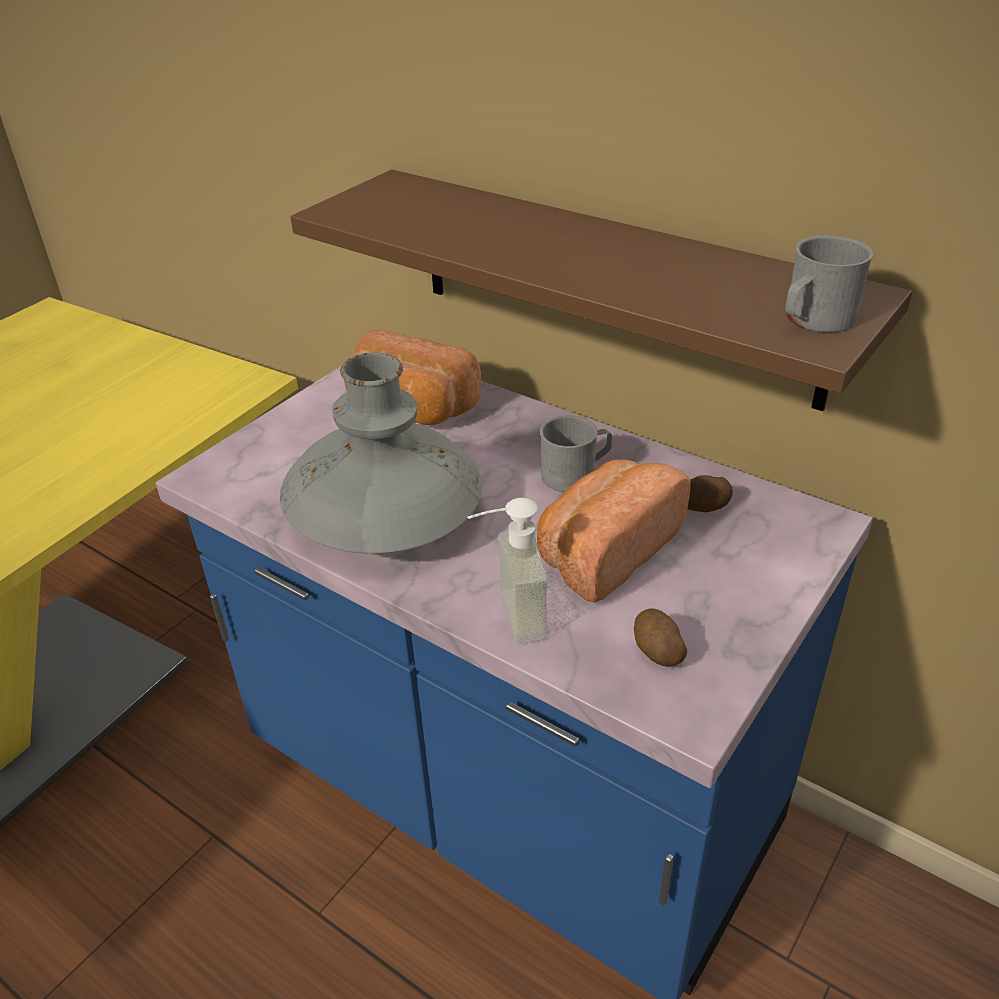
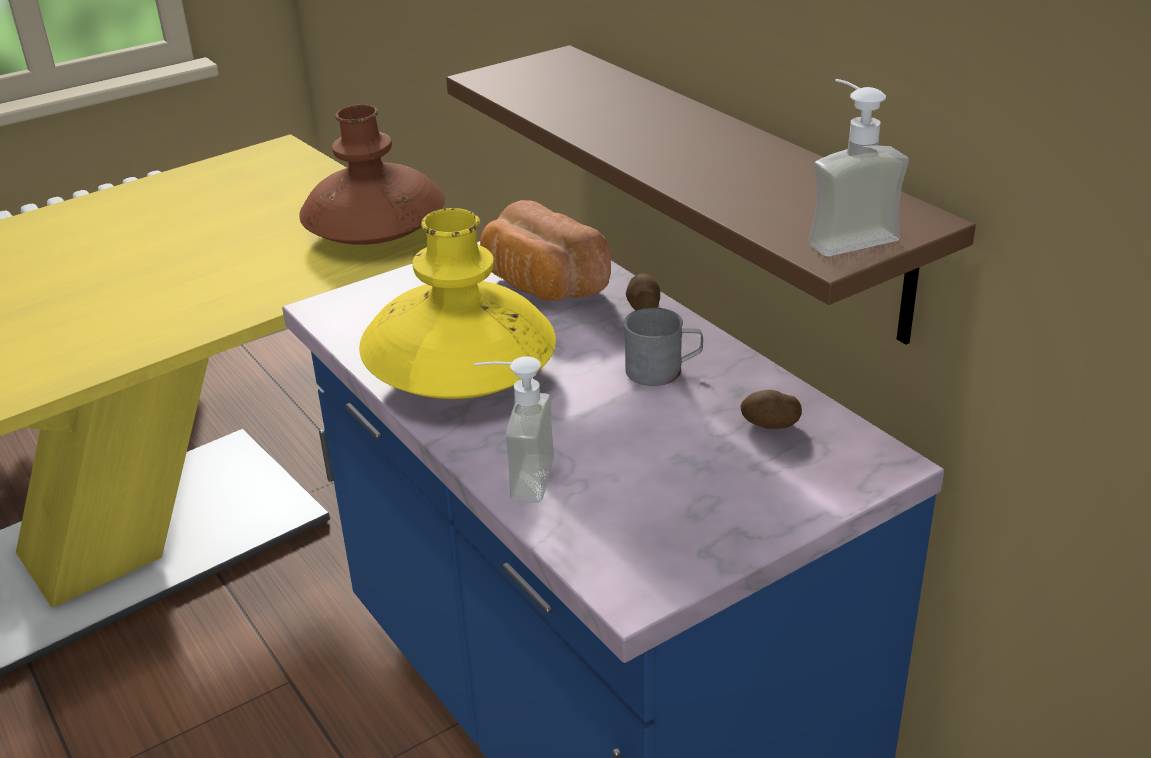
camera: 20 degrees right, 5 degrees down
grey vase [280,352,482,554] -> yellow vase [359,208,556,399]
bread [537,460,691,602] -> none
potato [634,608,687,667] -> potato moved to [626,273,660,310]
grey mug [785,235,873,333] -> soap dispenser [808,79,909,257]
none -> brown vase [299,104,445,245]

